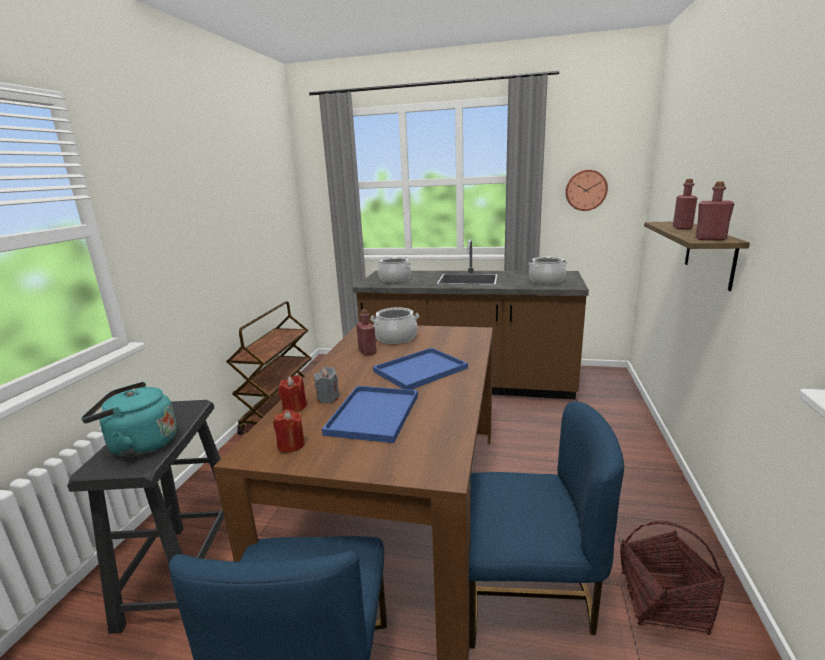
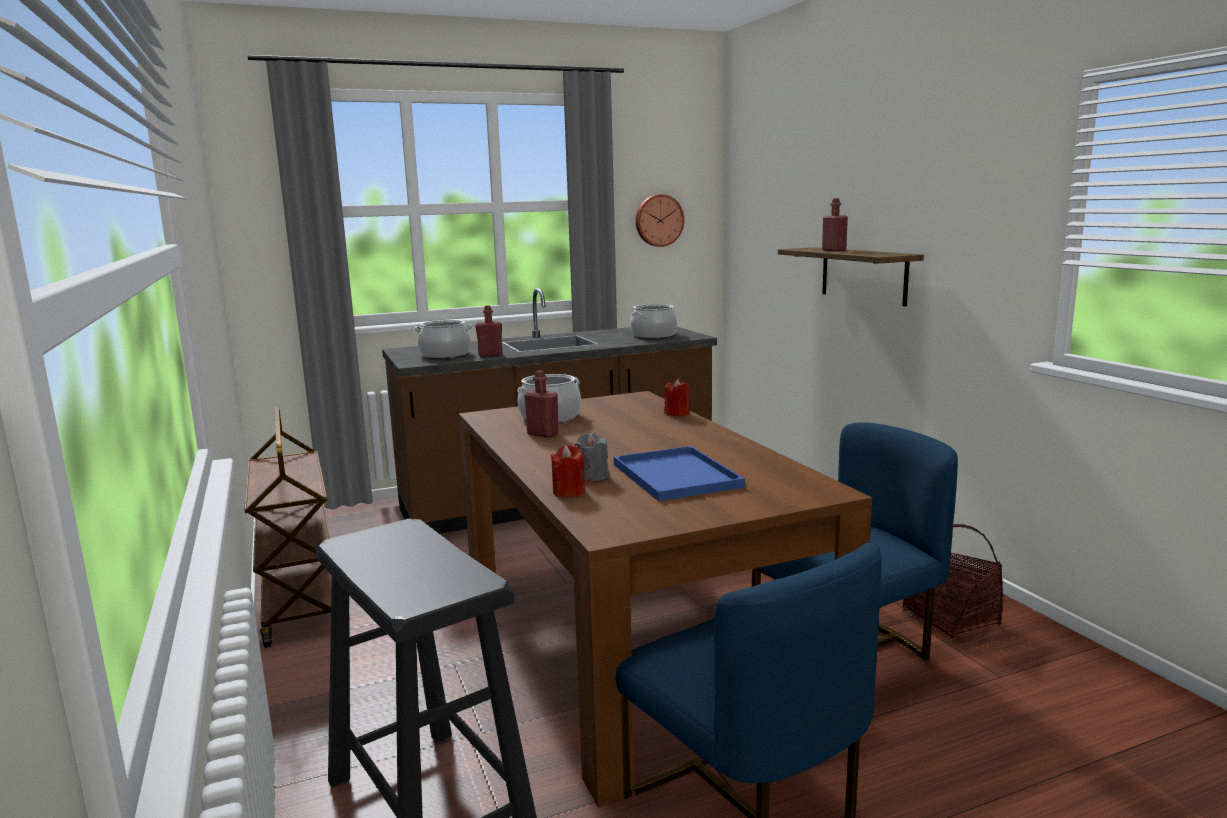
camera: 35 degrees left, 5 degrees down
turquoise kettle [81,382,176,457] -> none
red candle [273,410,305,453] -> red candle moved to [664,379,690,417]
blue tray [373,348,468,390] -> none
red bottle [695,181,735,240] -> red bottle moved to [475,305,503,357]

